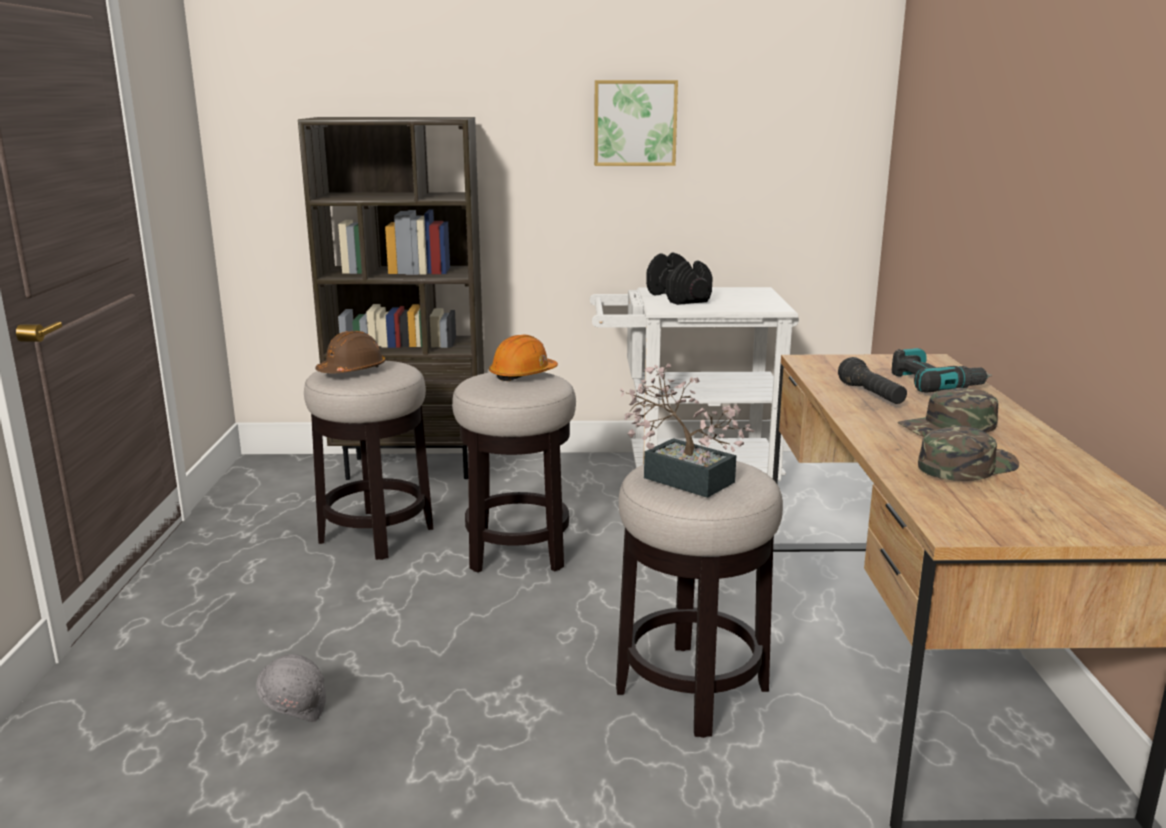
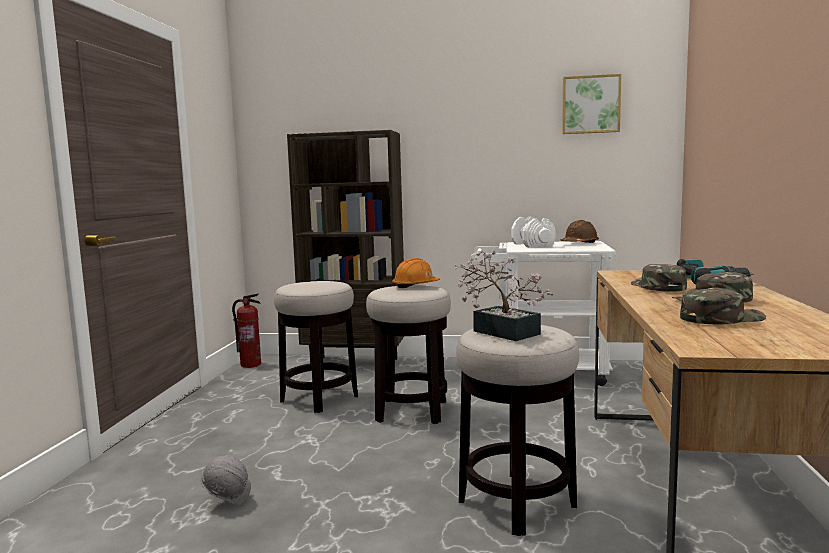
camera: 10 degrees right, 10 degrees down
brown hard hat [316,331,386,374] -> brown hard hat moved to [561,220,599,243]
picture [594,80,678,166] -> picture moved to [562,74,621,134]
black dumbbell [646,253,713,305] -> white dumbbell [511,216,556,248]
black flashlight [838,357,907,404] -> green cap [631,264,687,292]
none -> fire extinguisher [232,293,261,368]

